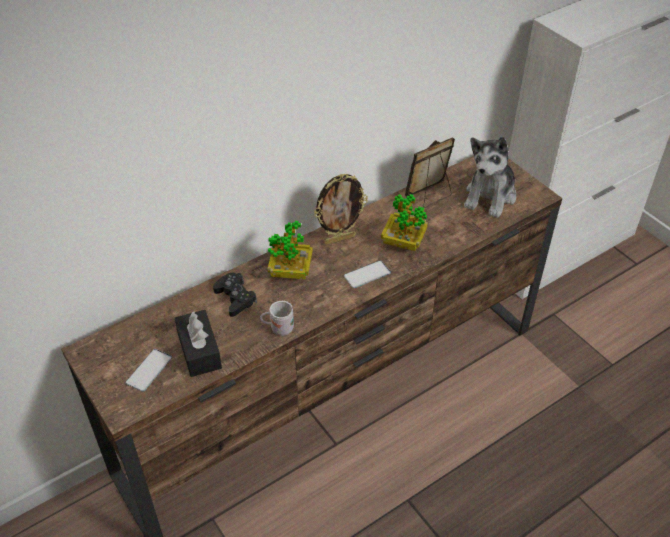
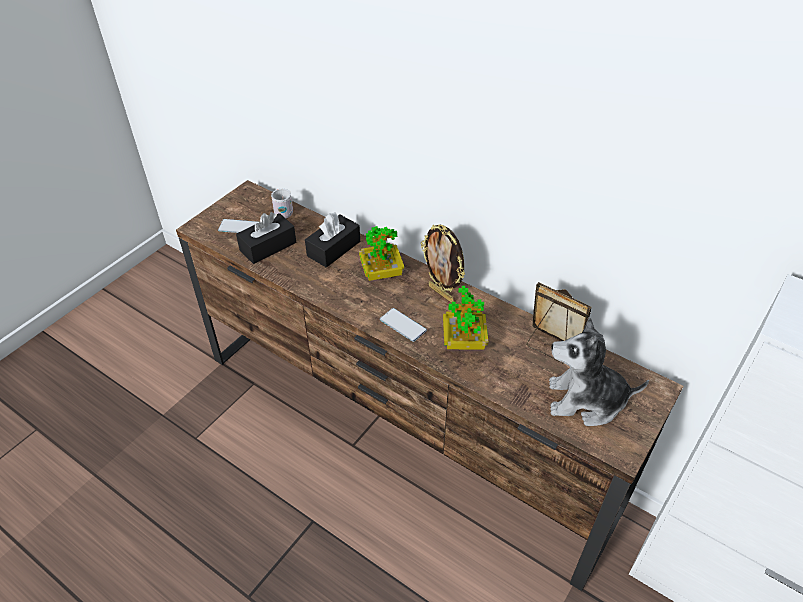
camera: 70 degrees right, 0 degrees up
black game controller [213,273,257,317] -> black tissue box [305,212,360,268]
white mug [260,301,296,336] -> white mug moved to [271,189,293,218]

